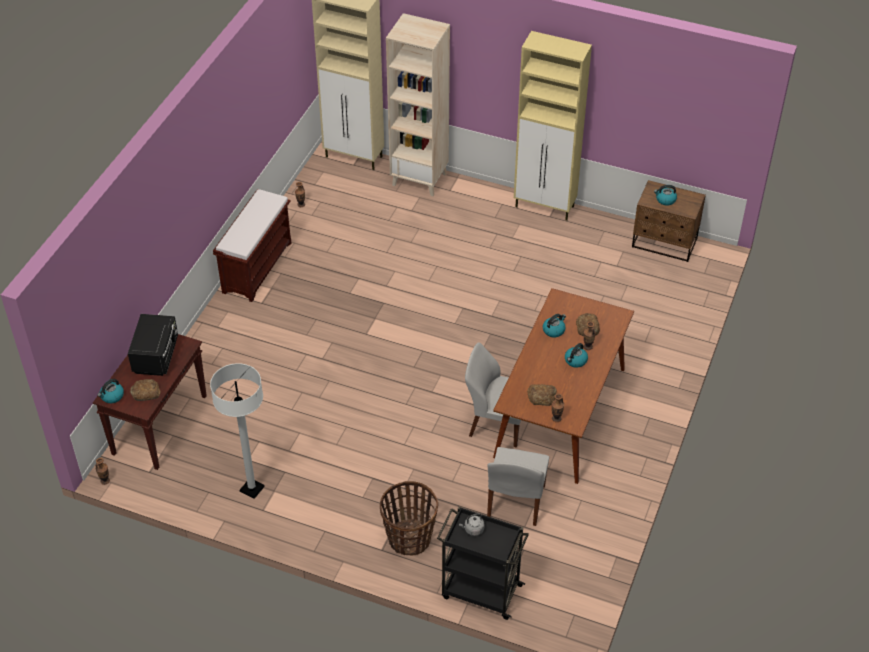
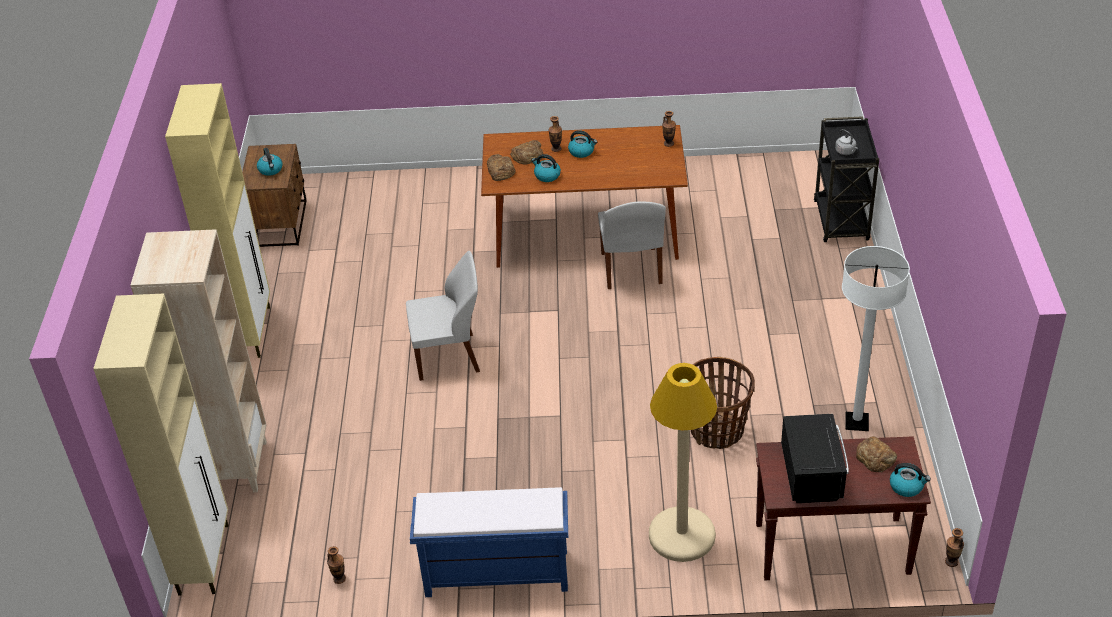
camera: 110 degrees left, 5 degrees down
black microwave [128,314,178,376] -> black microwave turned 105 degrees clockwise [781,414,849,503]
brown bench [213,189,291,302] -> blue bench [410,487,568,597]
basket [380,481,438,555] -> basket moved to [691,357,755,449]
white chair [487,447,549,526] -> white chair moved to [406,251,480,381]
bread [527,384,557,406] -> bread moved to [487,154,516,181]
none -> beige floor lamp [649,363,717,562]

